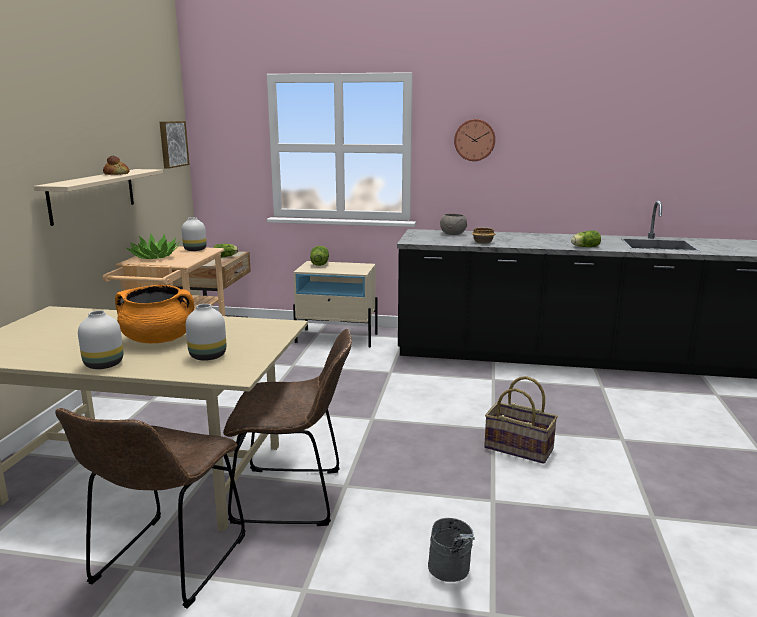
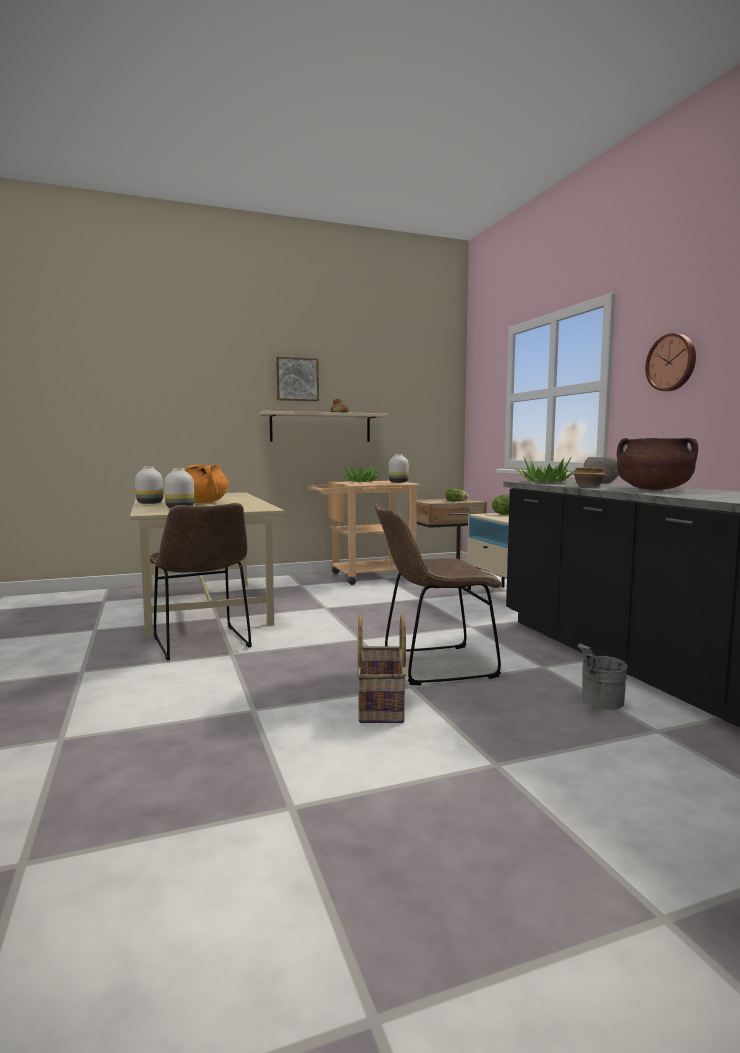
camera: 60 degrees right, 10 degrees down
brown chair [55,408,246,609] -> brown chair moved to [375,504,501,685]
picture [160,121,190,169] -> picture moved to [276,357,319,401]
grey bucket [428,518,475,582] -> grey bucket moved to [577,643,627,710]
lettuce [571,230,601,247] -> none
none -> potted plant [516,457,576,482]
none -> brown cooking pot [617,438,698,490]

